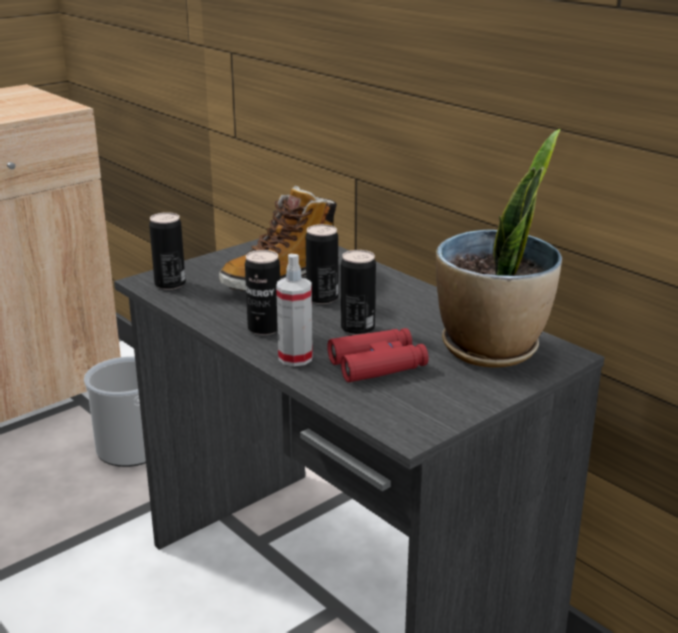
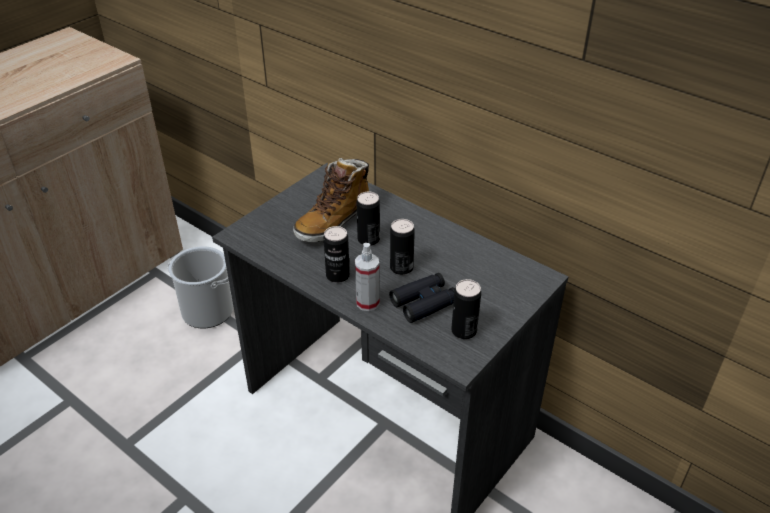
camera: 10 degrees left, 15 degrees up
can [149,212,186,290] -> can moved to [451,279,481,339]
red binoculars [327,328,429,382] -> black binoculars [389,273,455,323]
potted plant [436,129,562,368] -> none

